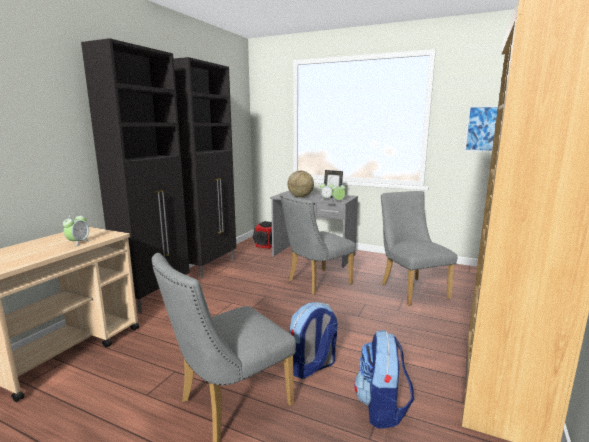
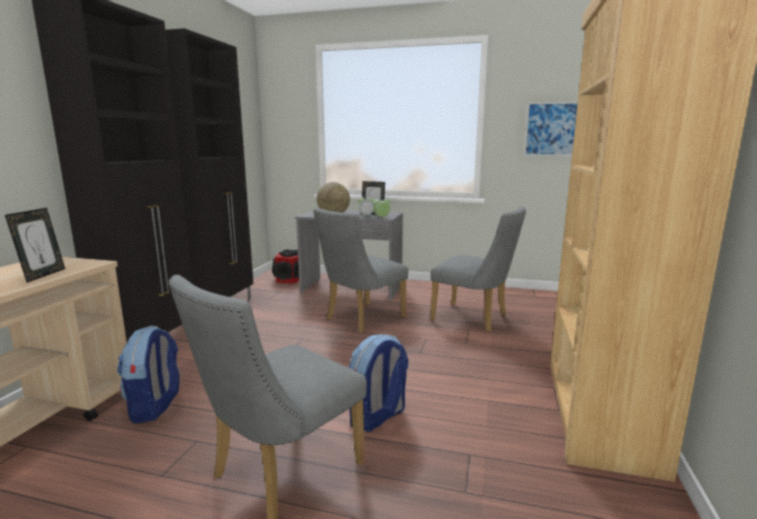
camera: 10 degrees left, 0 degrees up
alarm clock [63,213,91,247] -> picture frame [5,208,65,283]
backpack [354,330,414,428] -> backpack moved to [117,326,180,424]
grey chair [381,191,457,306] -> grey chair turned 150 degrees clockwise [430,206,526,332]

